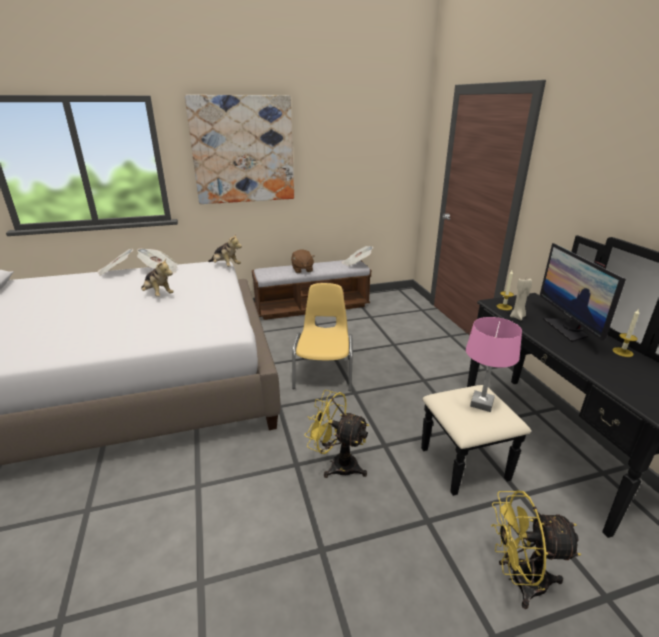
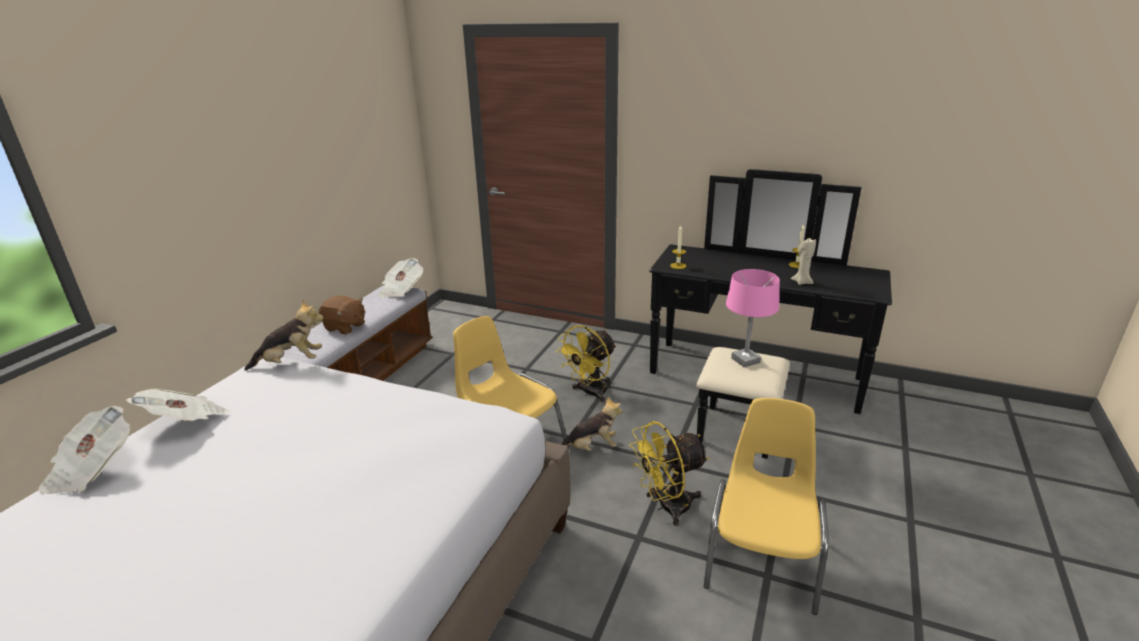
camera: 50 degrees left, 0 degrees up
plush toy [141,259,174,297] -> plush toy moved to [561,396,622,451]
picture [185,95,294,204] -> none
yellow fan [491,490,581,609] -> yellow fan moved to [555,325,616,402]
beige candle [510,278,532,320] -> beige candle moved to [791,238,816,285]
monitor [540,243,626,342] -> none
none -> yellow chair [704,398,829,615]

